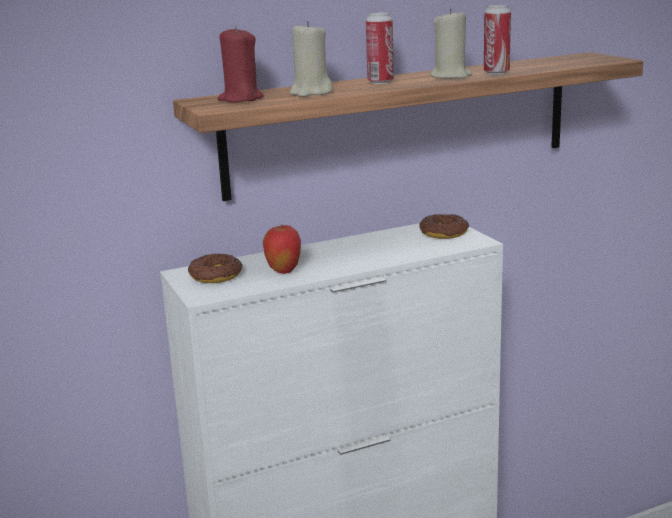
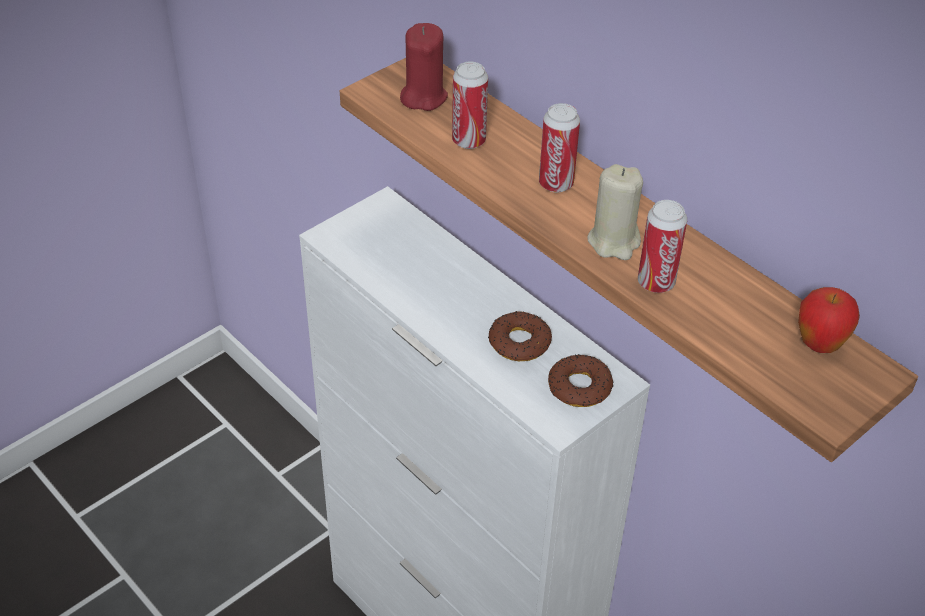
camera: 70 degrees right, 25 degrees up
donut [188,253,243,283] -> donut moved to [488,311,552,361]
apple [263,224,301,274] -> apple moved to [798,287,860,353]
beige candle [290,21,333,97] -> can [452,61,488,149]

